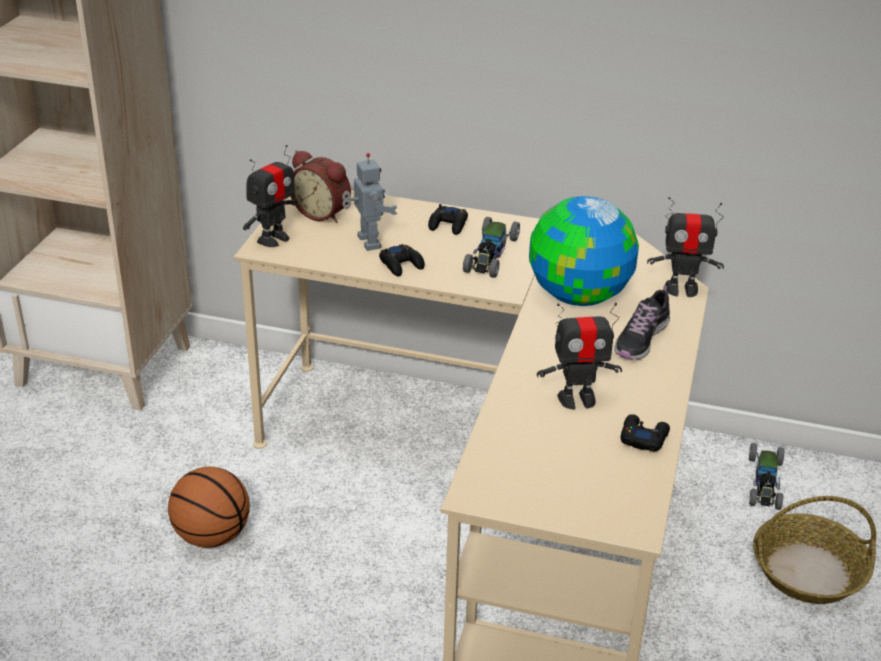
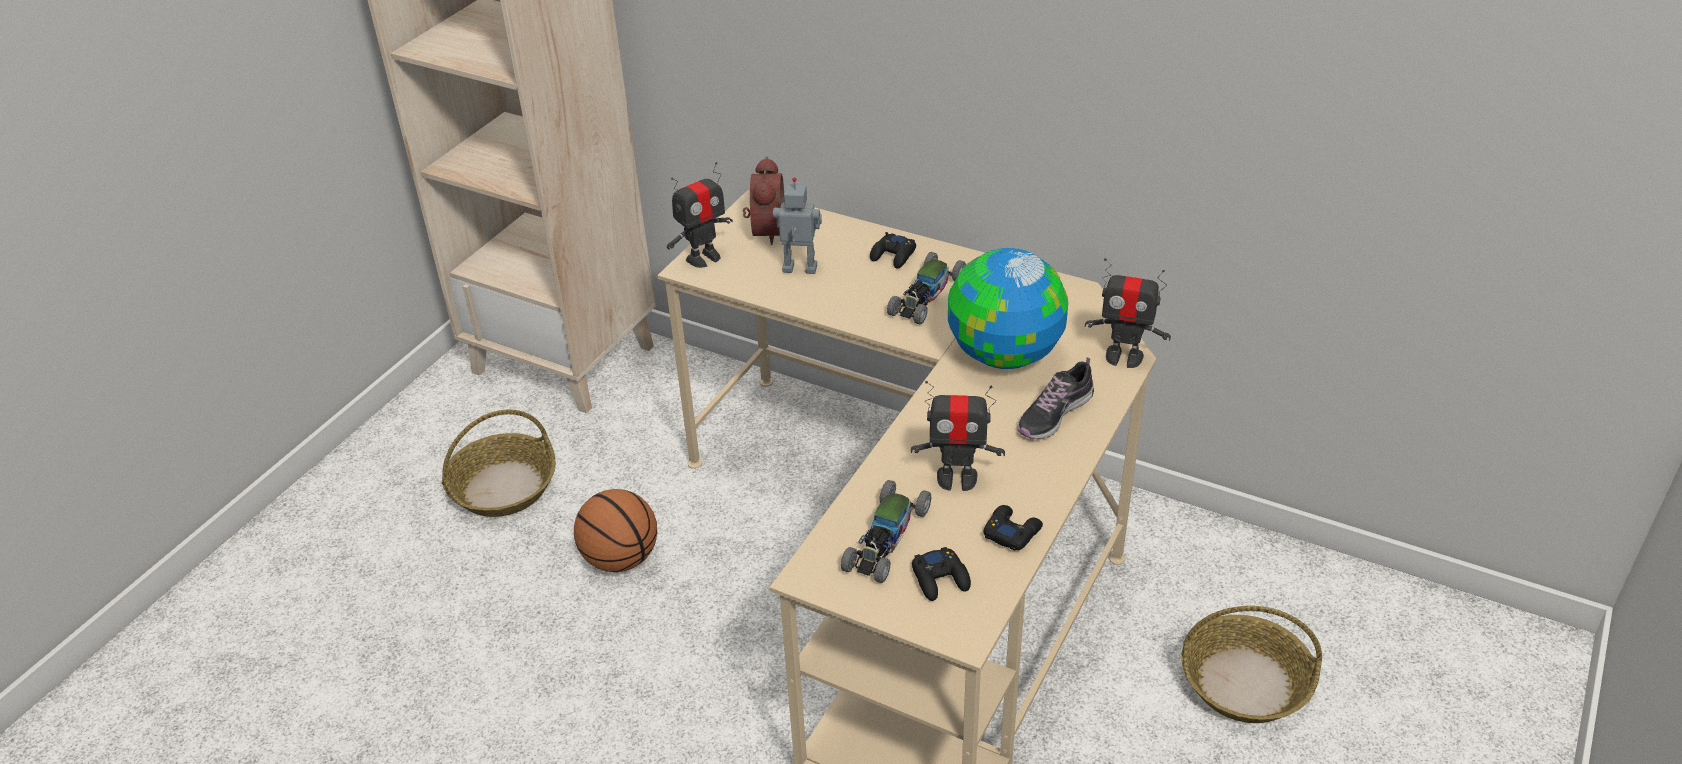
camera: 15 degrees right, 5 degrees up
alarm clock [291,150,351,223] -> alarm clock turned 135 degrees counterclockwise [743,157,784,245]
toy robot [342,153,397,251] -> toy robot turned 75 degrees counterclockwise [773,177,822,274]
black game controller [379,244,425,276] -> black game controller moved to [912,547,971,601]
toy car [749,443,784,510] -> toy car moved to [841,480,931,583]
none -> basket [442,410,556,517]

